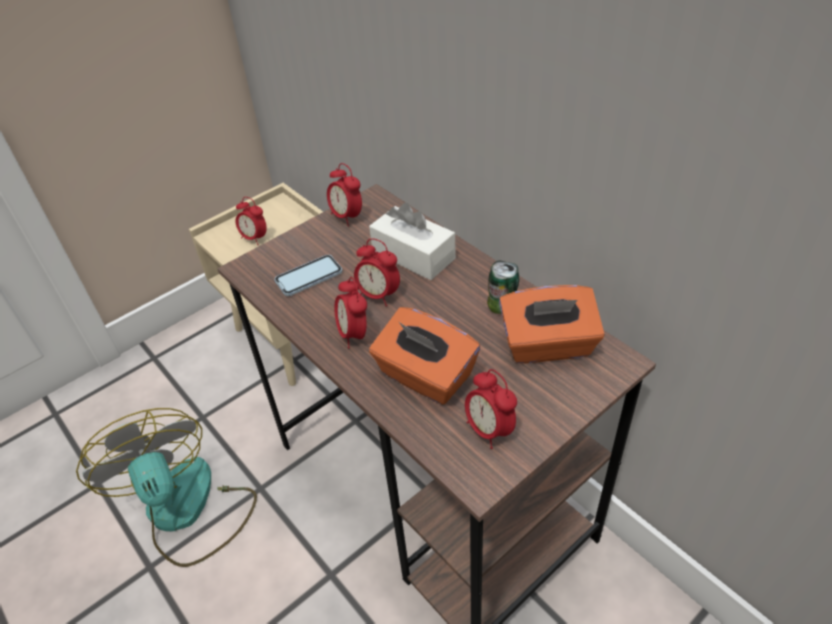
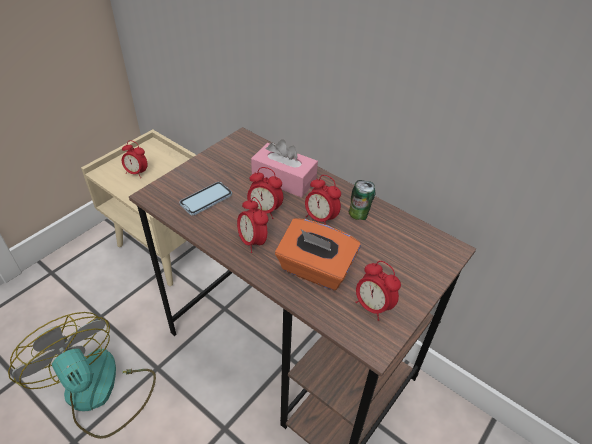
camera: 15 degrees left, 0 degrees up
alarm clock [327,163,362,226] -> alarm clock moved to [305,175,341,225]
white tissue box [369,203,456,280] -> pink tissue box [251,139,318,198]
orange tissue box [499,285,605,364] -> none

